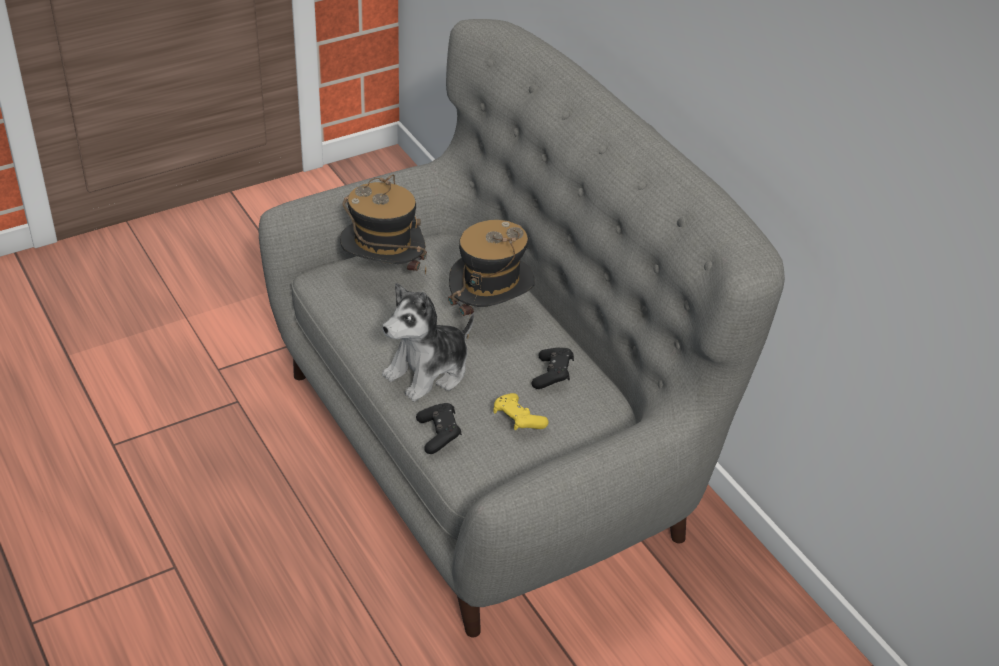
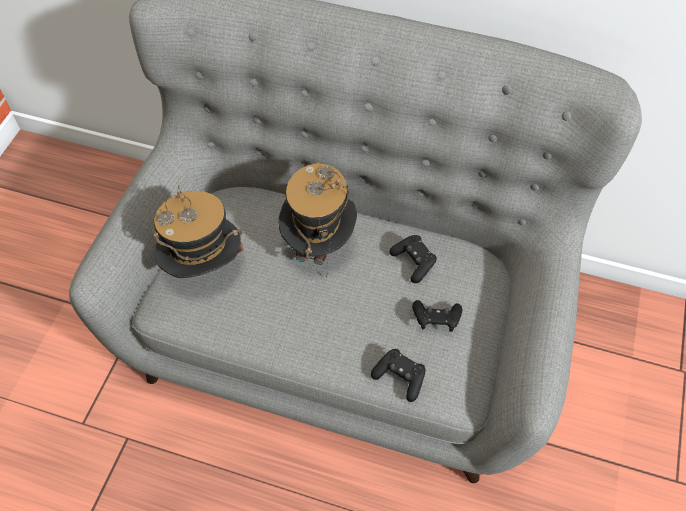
camera: 40 degrees left, 15 degrees up
plush toy [382,283,474,402] -> none
yellow game controller [493,393,549,430] -> black game controller [412,300,462,332]

